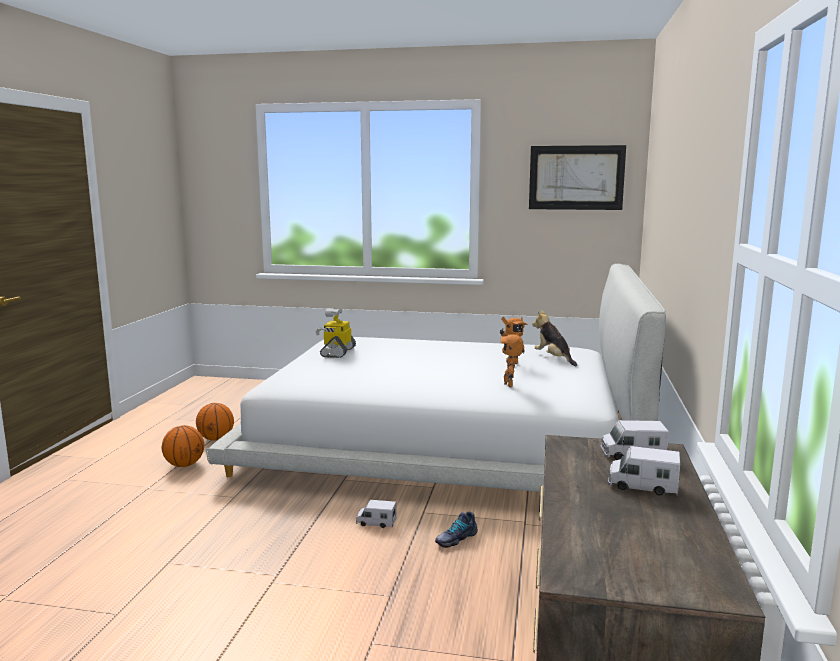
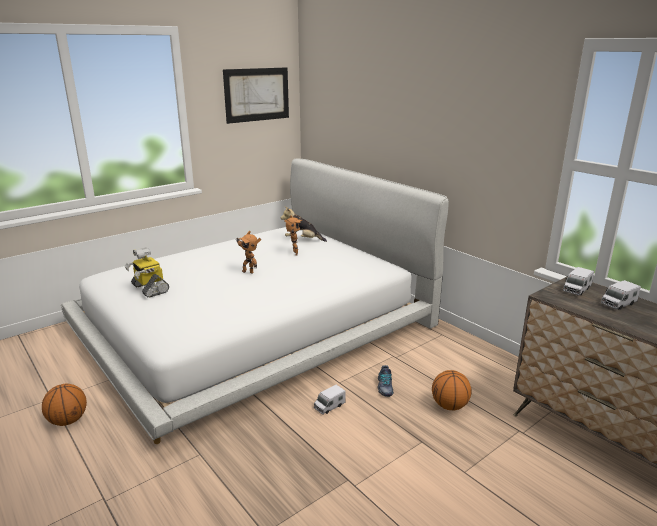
camera: 50 degrees left, 10 degrees up
basketball [162,425,204,467] -> basketball moved to [432,370,472,410]
toy robot [500,332,523,387] -> toy robot moved to [236,231,261,274]

